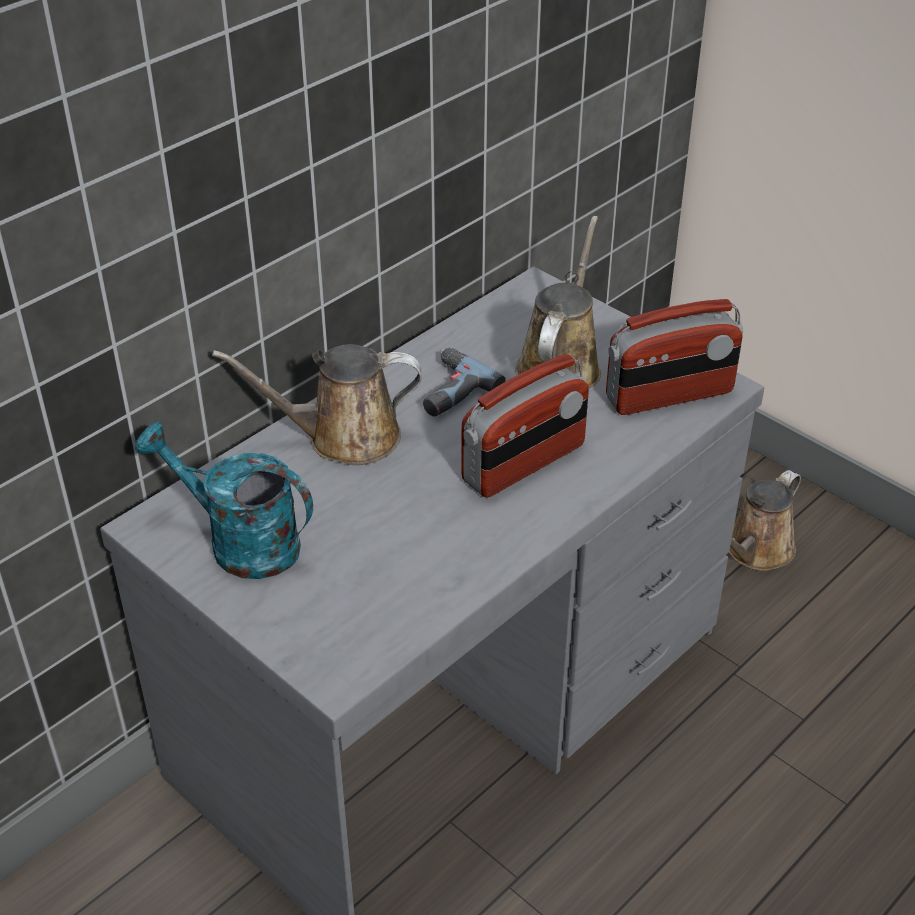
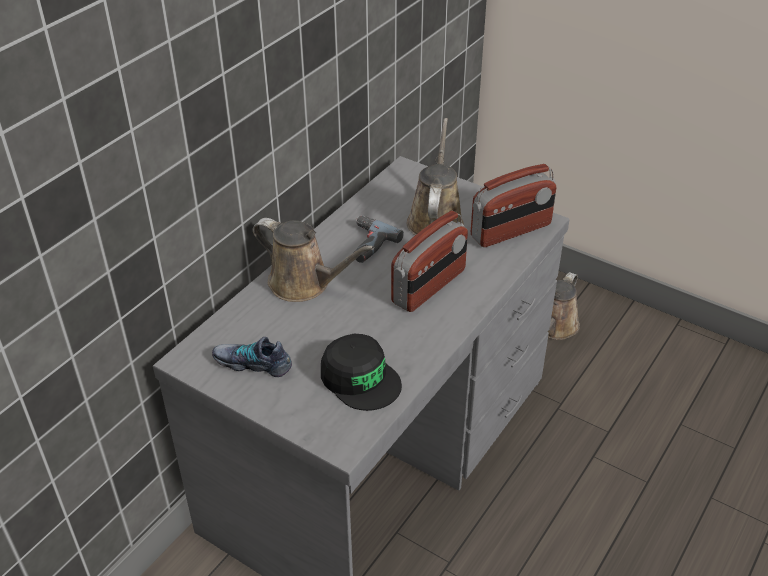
camera: 10 degrees left, 0 degrees up
turquoise watering can [135,422,313,579] -> shoe [212,337,292,377]
brown watering can [212,344,422,465] -> brown watering can turned 135 degrees counterclockwise [253,218,374,302]
none -> black cap [321,334,402,411]

